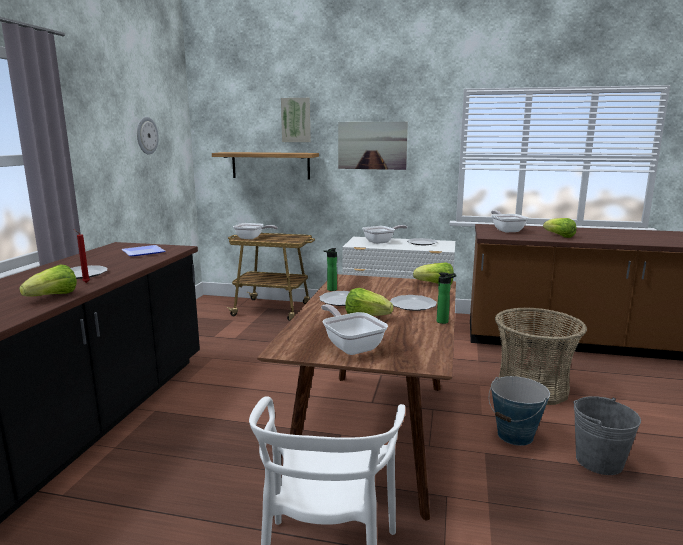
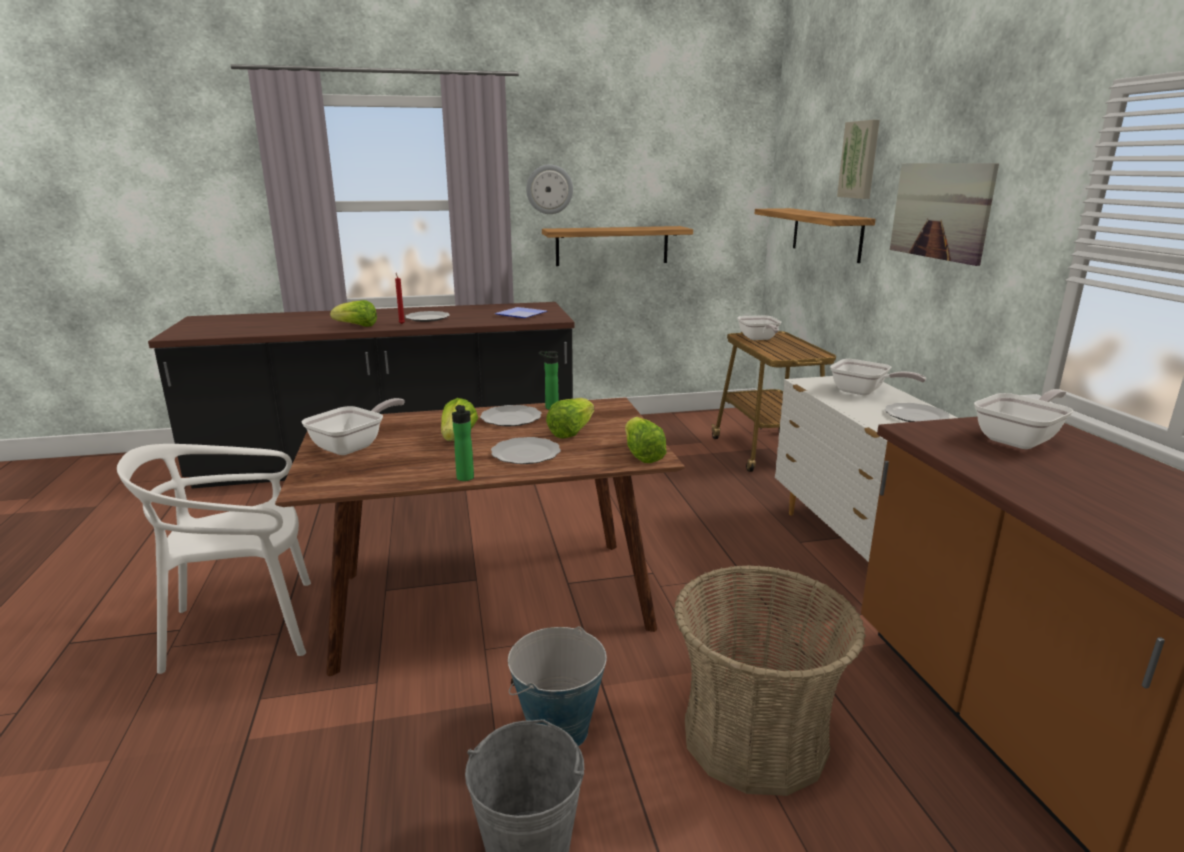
camera: 65 degrees right, 5 degrees up
wall clock [137,117,159,155] -> wall clock moved to [526,164,573,214]
lettuce [543,218,576,238] -> lettuce moved to [546,398,594,438]
none -> shelf [542,226,693,266]

